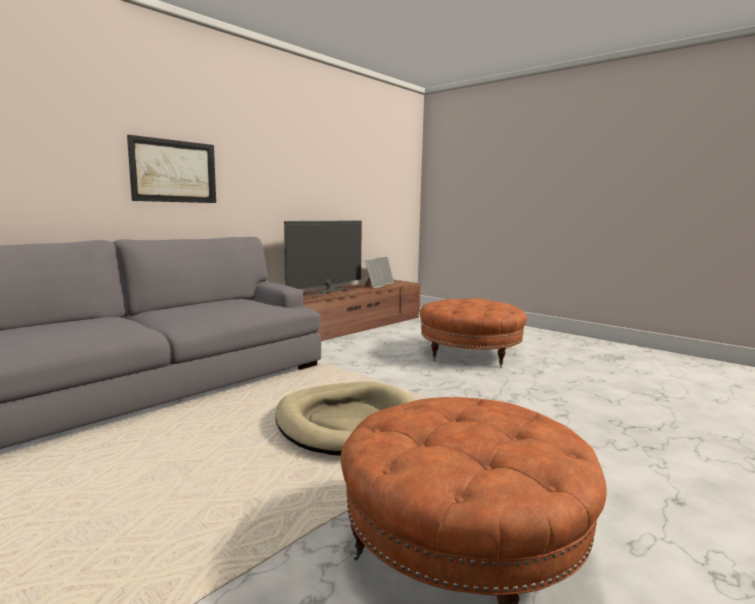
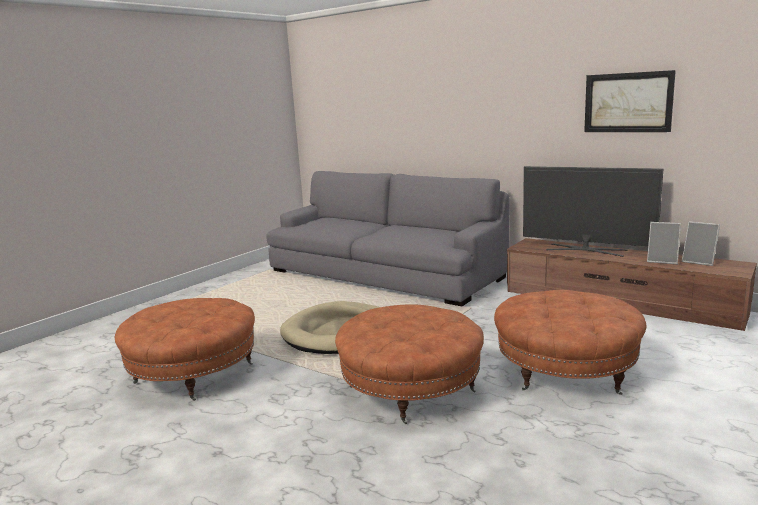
camera: 85 degrees right, 5 degrees up
picture [127,135,216,203] -> picture moved to [584,70,676,132]
none -> brown ottoman [335,304,484,424]

